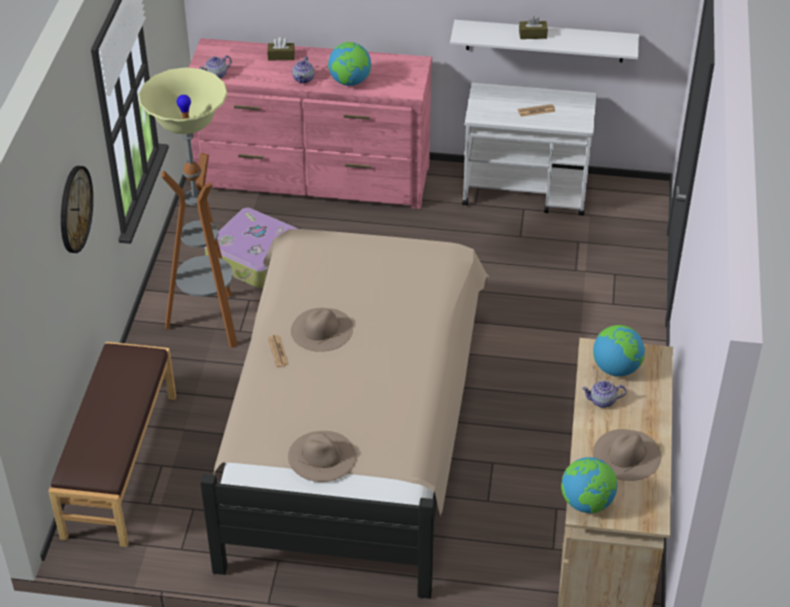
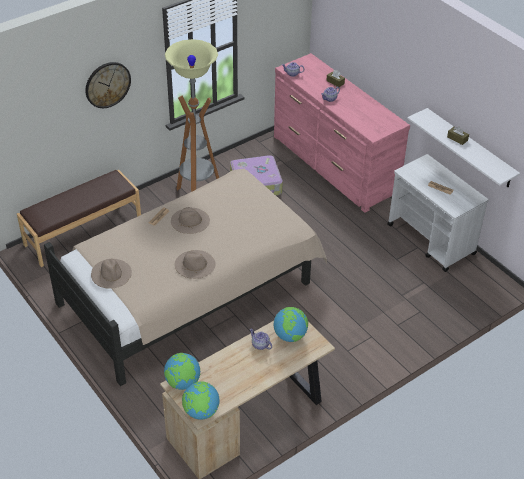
camera: 45 degrees right, 0 degrees up
globe [328,42,371,86] -> globe moved to [182,381,220,420]
beige hat [593,429,661,481] -> beige hat moved to [175,250,216,279]

